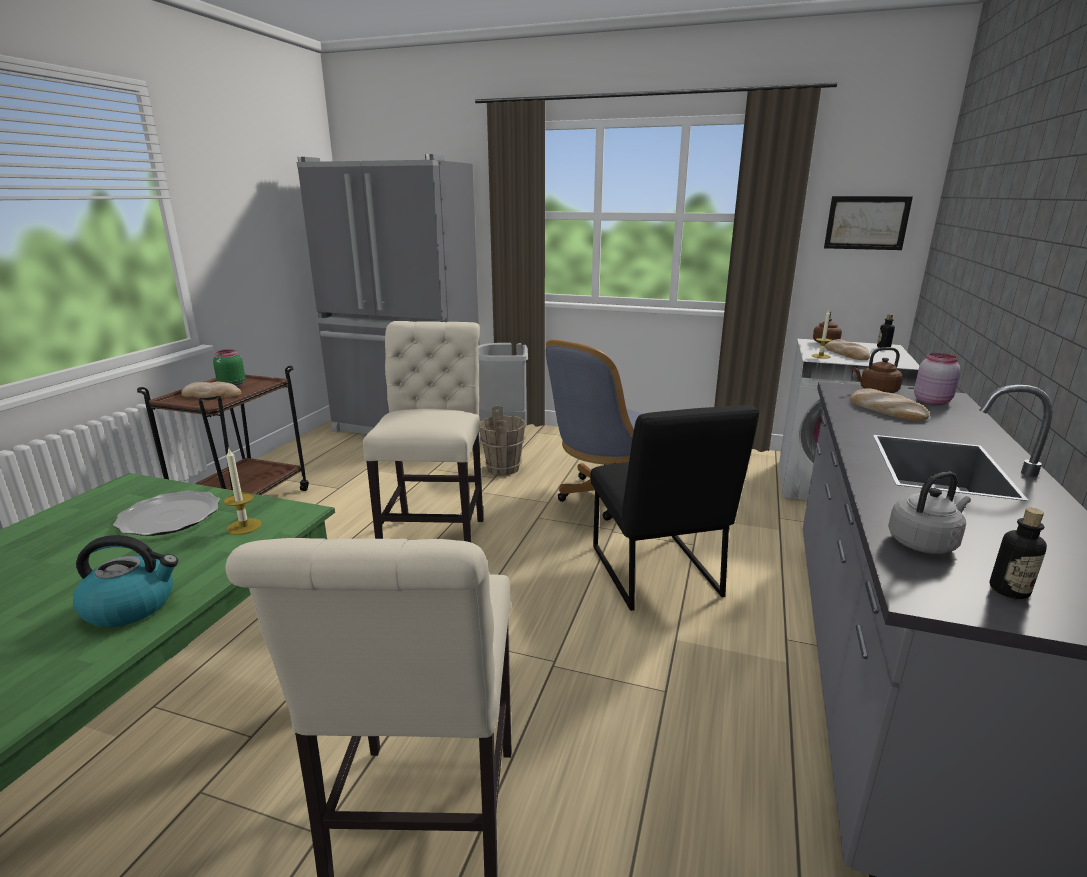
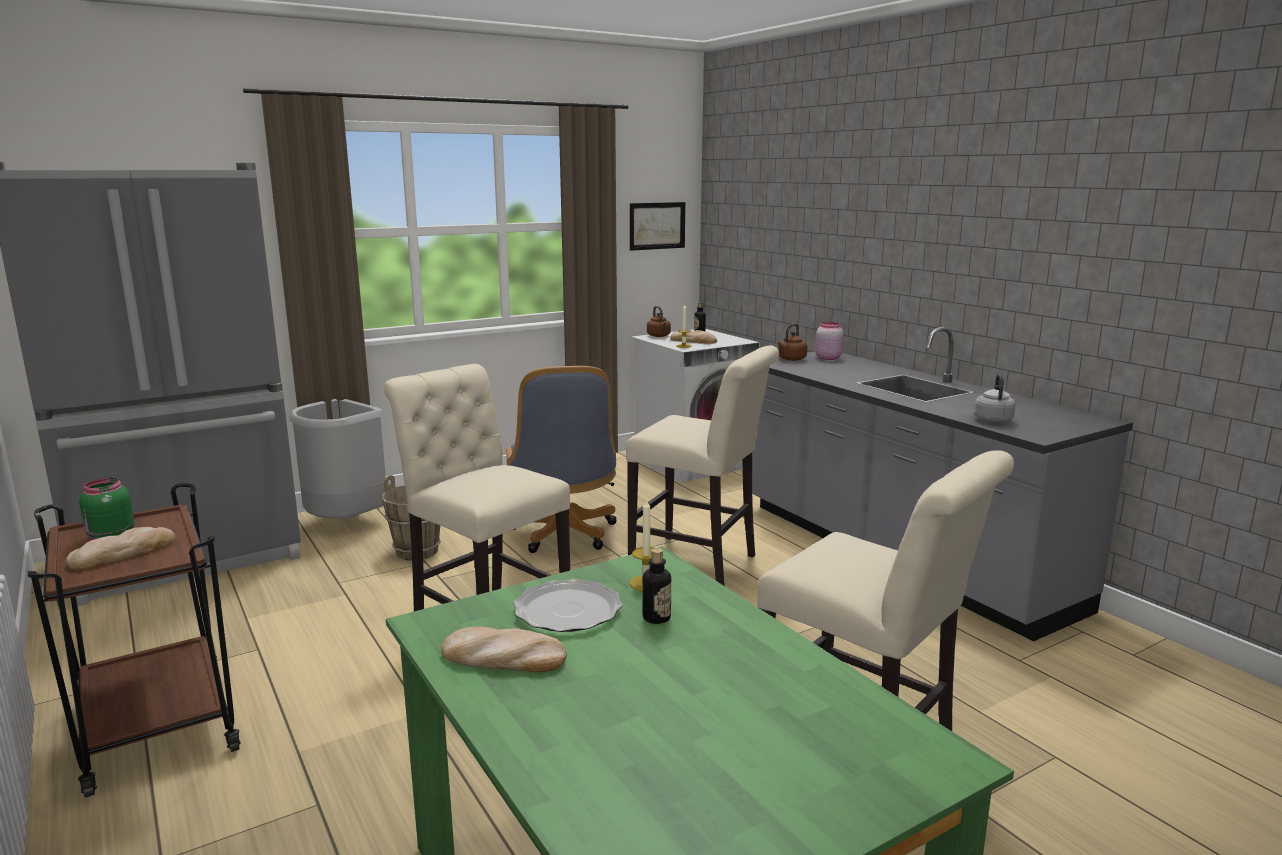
camera: 50 degrees left, 5 degrees down
kettle [73,535,178,627] -> none
black chair [591,405,759,611] -> beige stool [626,346,779,586]
bread [850,388,929,422] -> bread moved to [441,626,567,672]
bottle [989,508,1047,599] -> bottle moved to [643,548,671,624]

